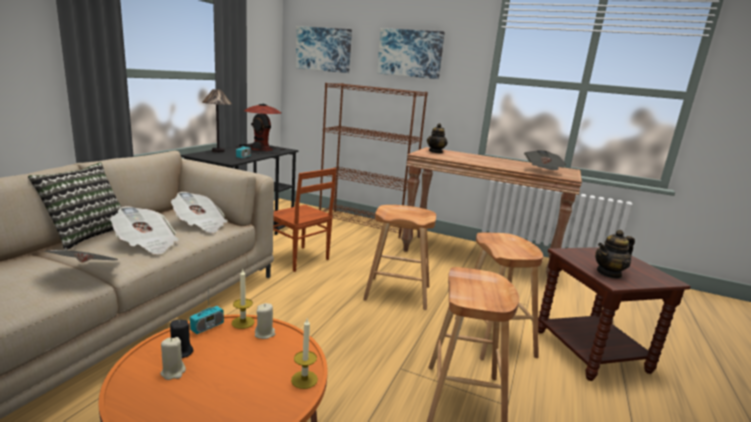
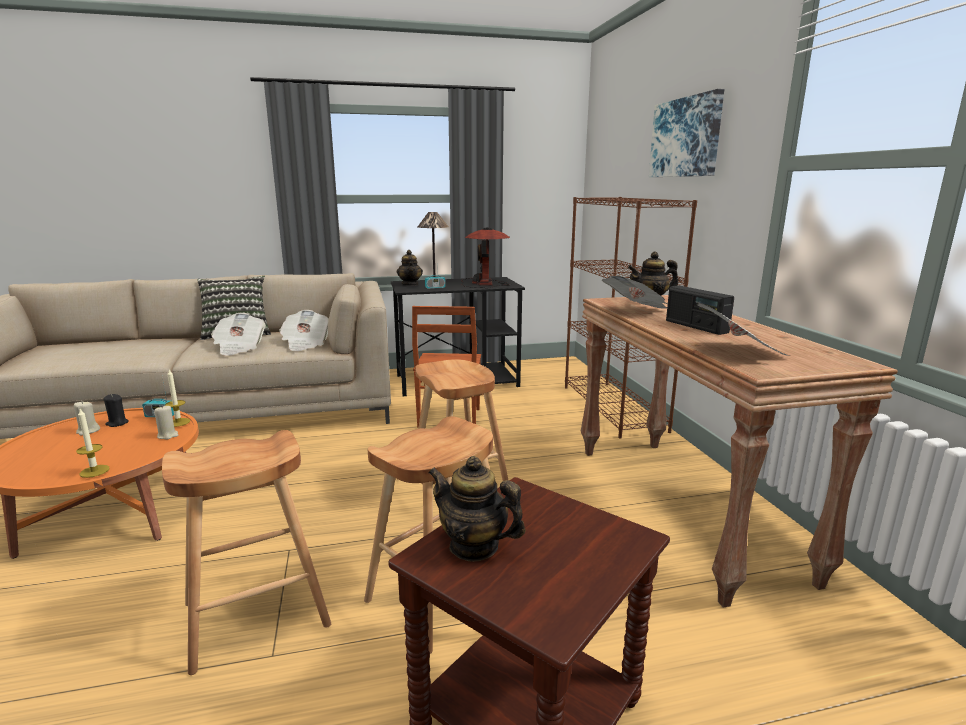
camera: 55 degrees right, 0 degrees up
newspaper [39,250,120,263] -> newspaper moved to [602,276,667,309]
picture [296,26,352,73] -> none
none -> teapot [397,250,423,286]
none -> radio [666,286,734,335]

